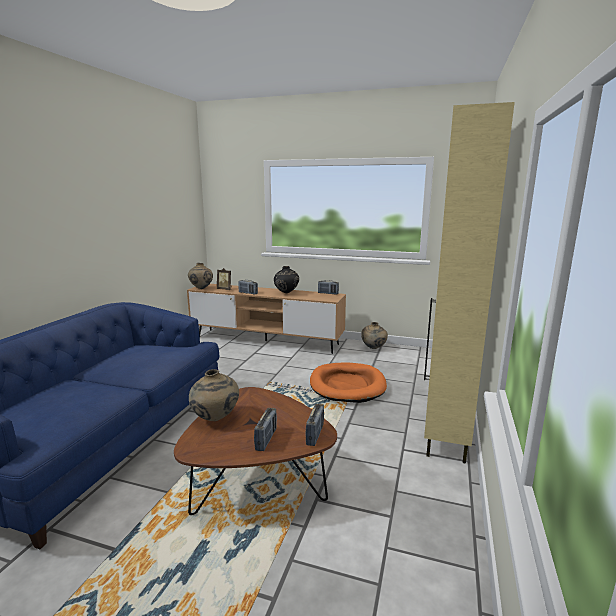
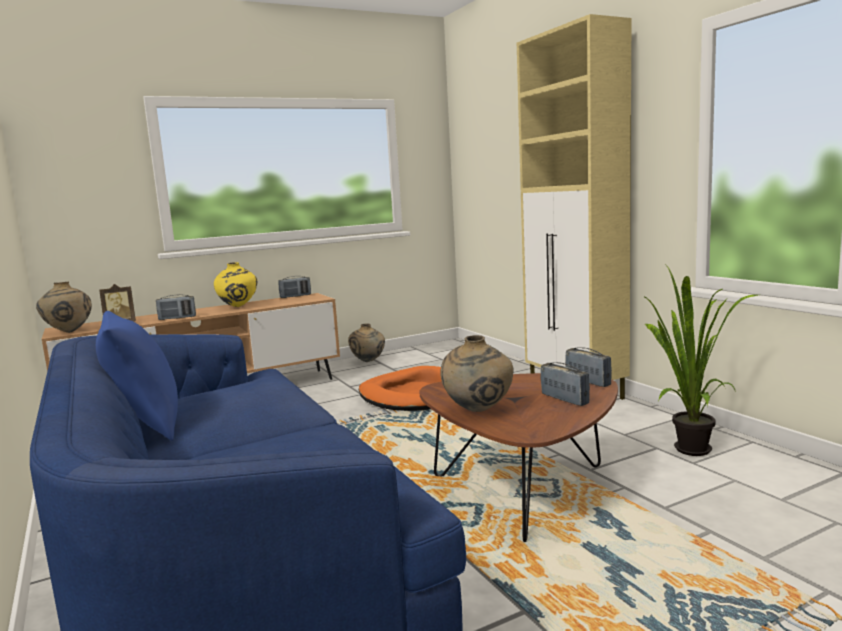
camera: 45 degrees left, 5 degrees down
black vase [274,266,299,293] -> yellow vase [214,262,258,307]
none -> blue pillow [96,311,178,441]
none -> potted plant [643,262,758,456]

